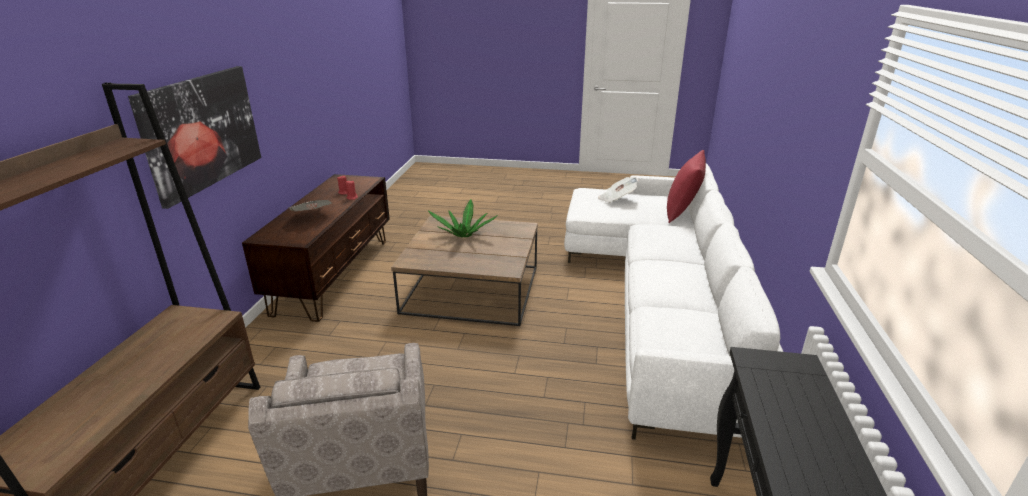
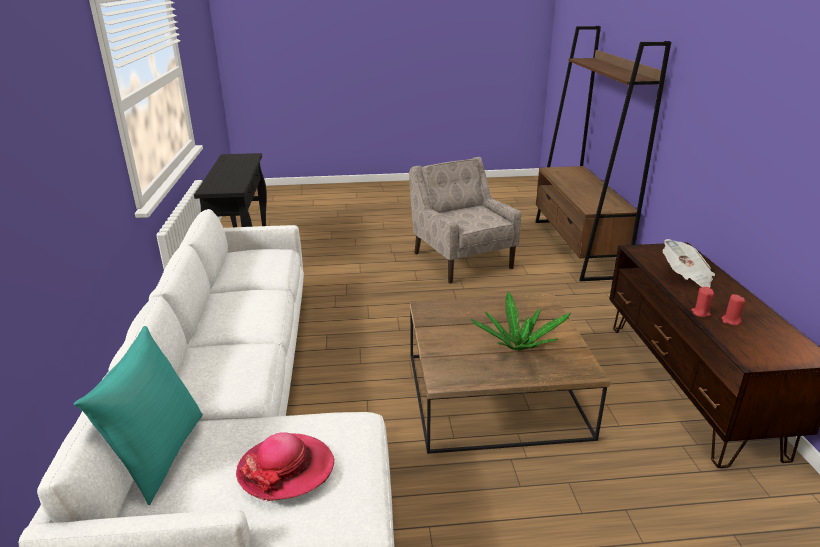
camera: 165 degrees right, 0 degrees up
picture [128,66,261,209] -> none
newspaper [598,177,639,203] -> hat [236,432,334,501]
red pillow [667,150,706,223] -> turquoise pillow [74,326,203,505]

